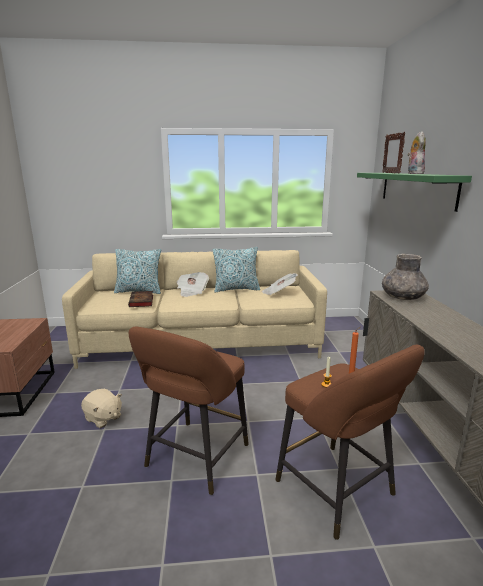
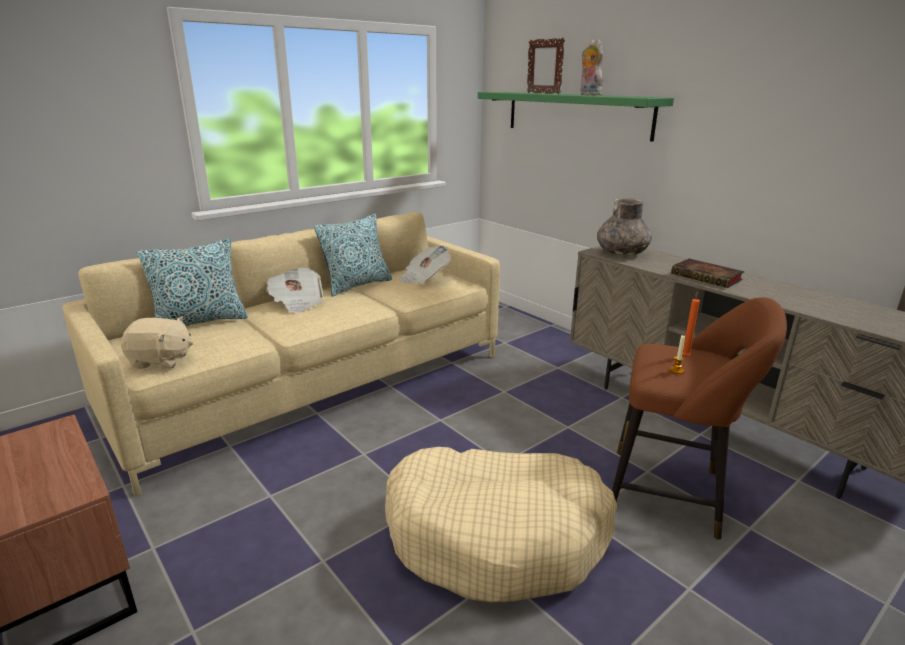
camera: 35 degrees left, 5 degrees up
beige plush toy [81,389,122,428] -> beige plush toy moved to [121,317,193,369]
book [128,291,153,307] -> book moved to [671,259,745,288]
brown stool [129,327,249,495] -> beige dog bed [385,447,617,602]

